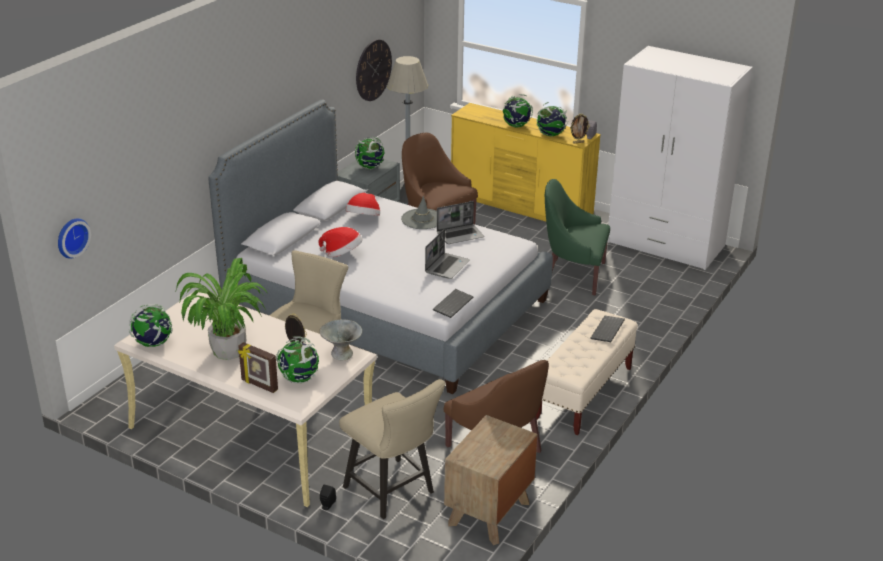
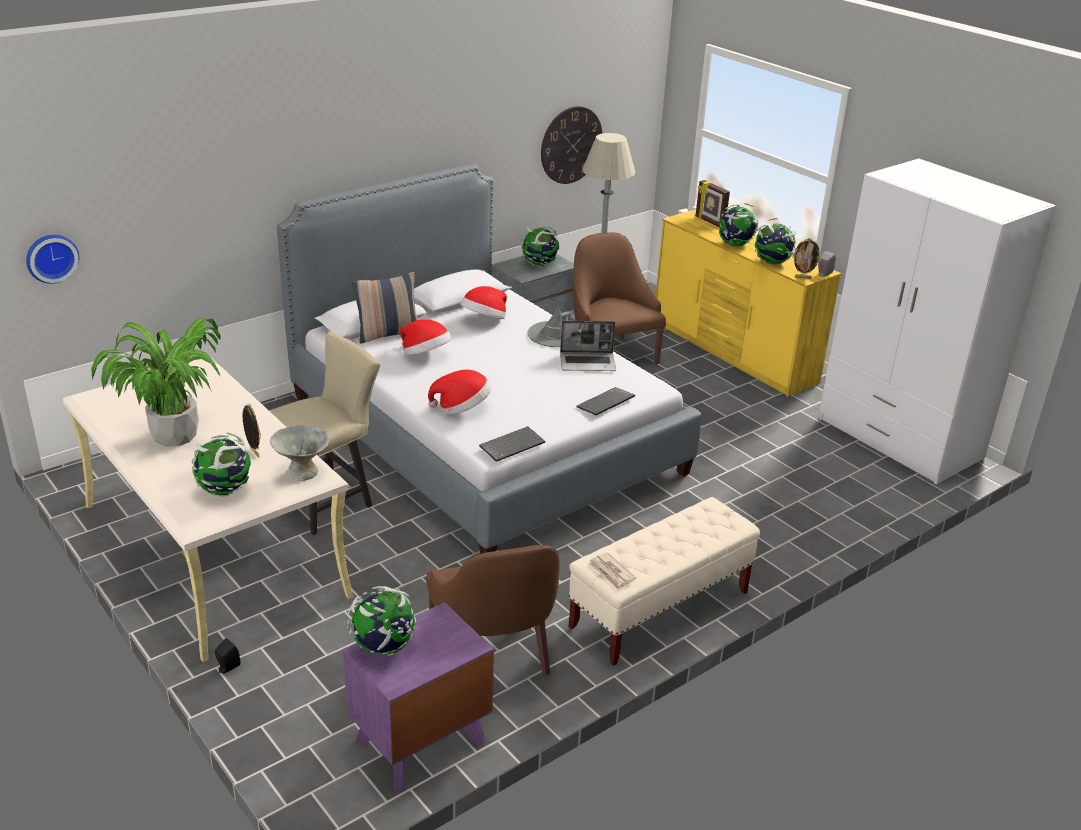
camera: 20 degrees right, 0 degrees up
globe [129,304,173,347] -> globe moved to [347,586,416,656]
picture frame [238,342,278,393] -> picture frame moved to [696,180,730,227]
beige chair [339,379,445,519] -> none
laptop [425,229,470,279] -> none
brown nightstand [444,415,538,545] -> purple nightstand [343,602,494,790]
green armchair [545,179,610,295] -> none
keyboard [590,316,625,342] -> keyboard moved to [576,387,635,415]
none -> pillow [352,272,418,344]
none -> hat [428,370,492,414]
none -> newspaper [588,552,636,590]

